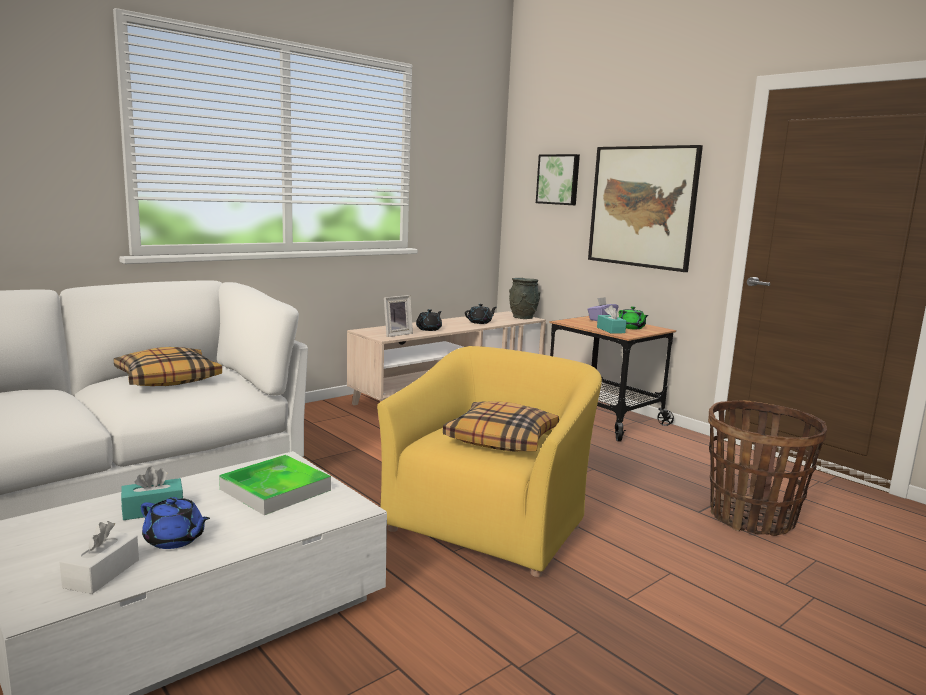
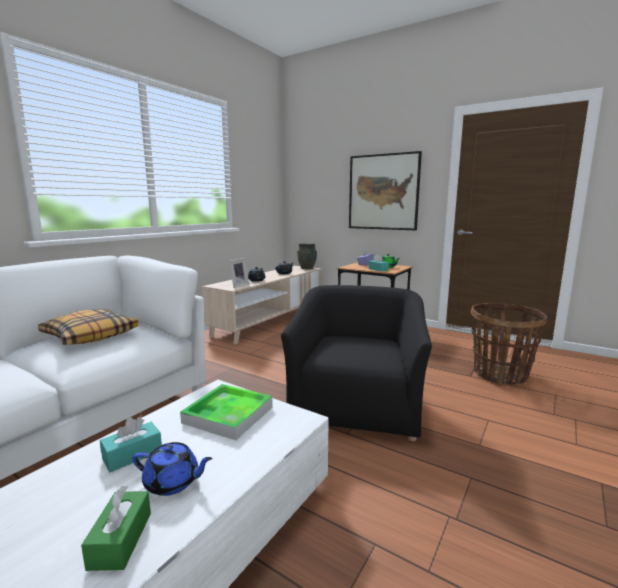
camera: 15 degrees left, 0 degrees up
white tissue box [60,521,139,594] -> green tissue box [81,486,151,571]
yellow armchair [377,346,602,577] -> black armchair [281,285,432,441]
pillow [443,401,559,452] -> none
picture [536,154,580,205] -> none

